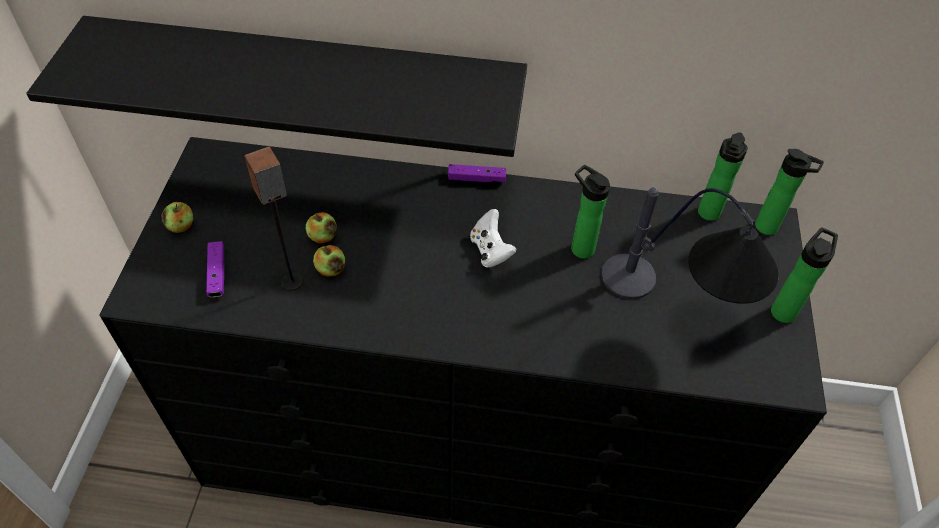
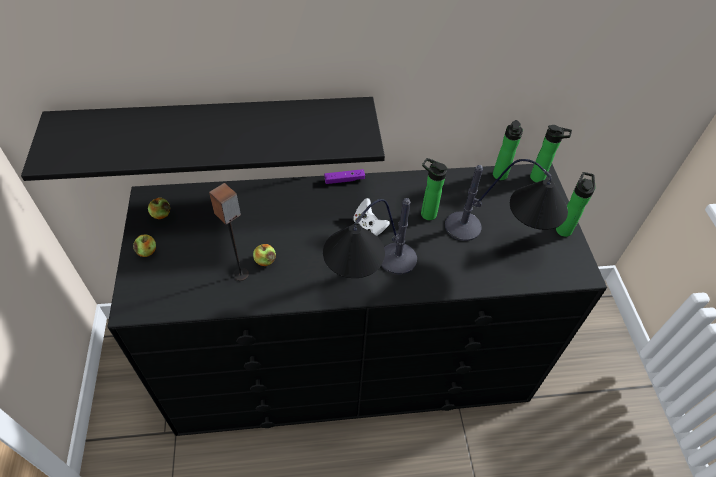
camera: 15 degrees left, 0 degrees up
purple game controller [206,241,224,297] -> none
apple [306,212,337,243] -> apple moved to [148,198,170,219]
none -> table lamp [323,198,417,278]

